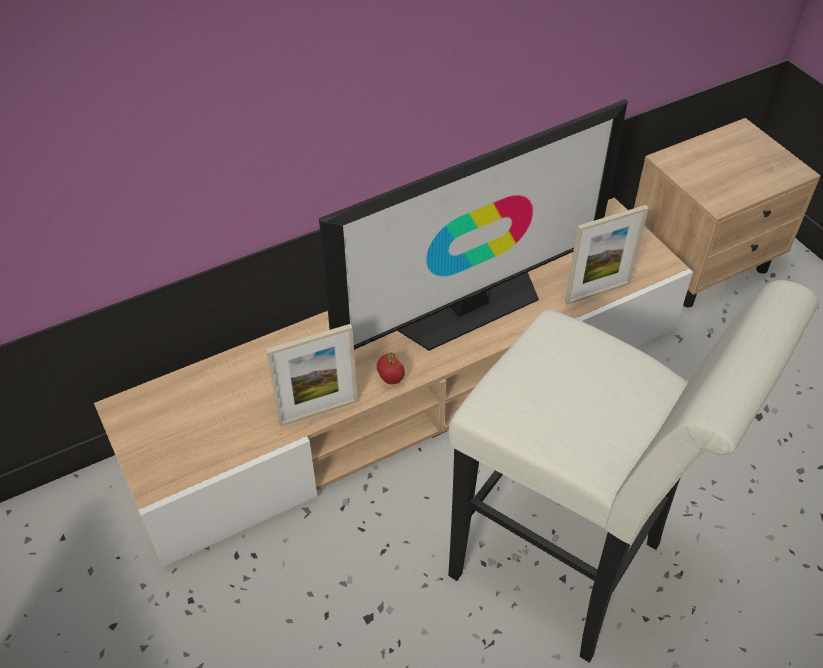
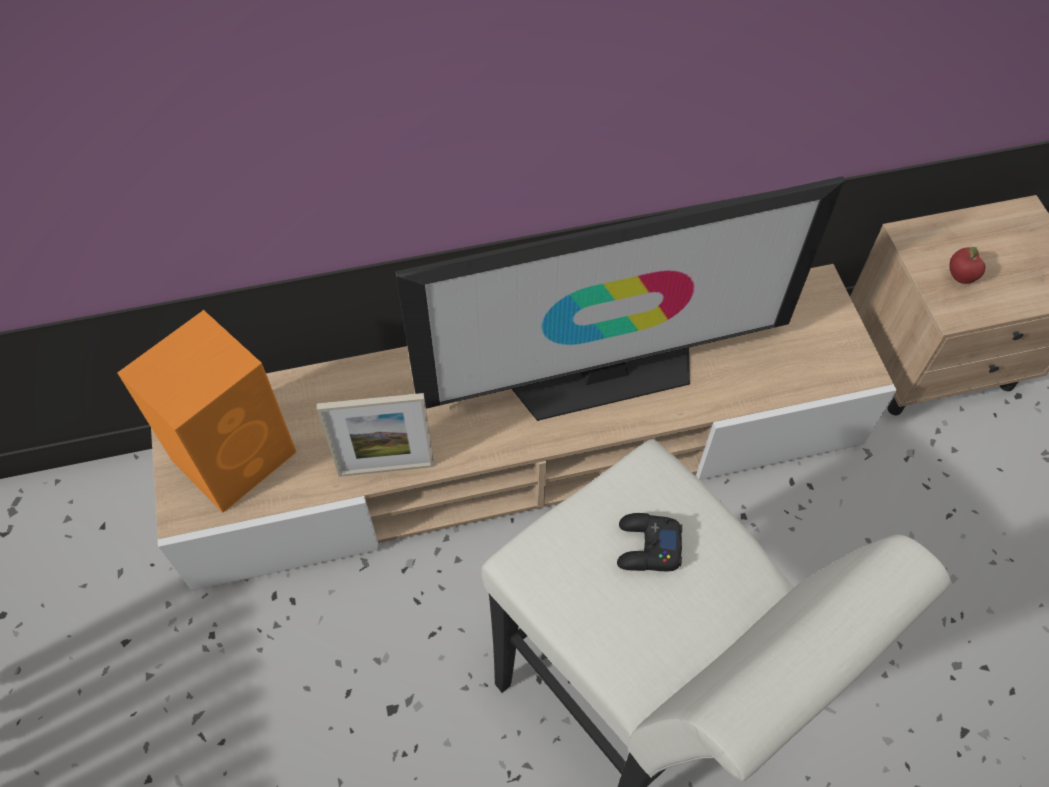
camera: 15 degrees right, 10 degrees up
apple [377,352,405,384] -> apple moved to [949,247,985,284]
picture frame [565,205,649,305] -> none
none -> orange speaker [117,310,296,513]
none -> black game controller [617,513,682,571]

